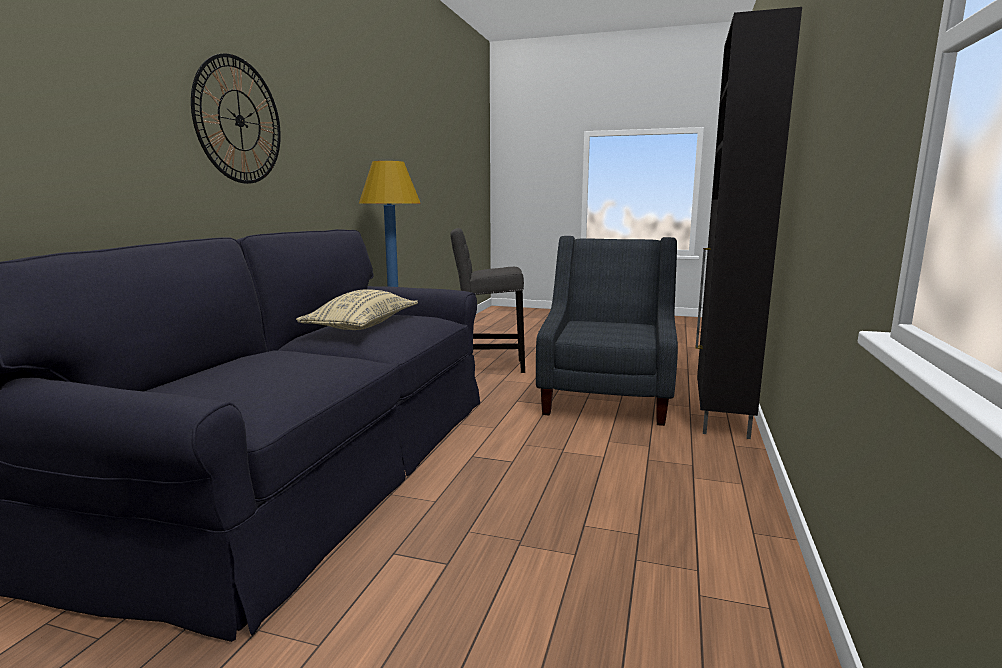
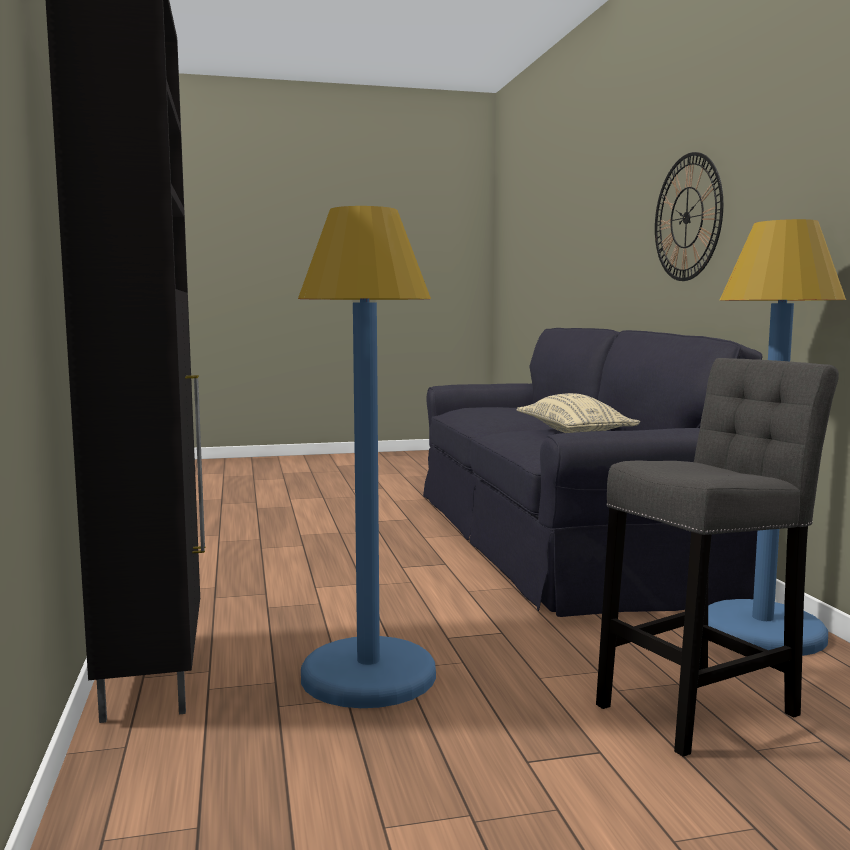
camera: 150 degrees right, 5 degrees down
grey armchair [536,236,678,426] -> blue floor lamp [298,206,436,708]

